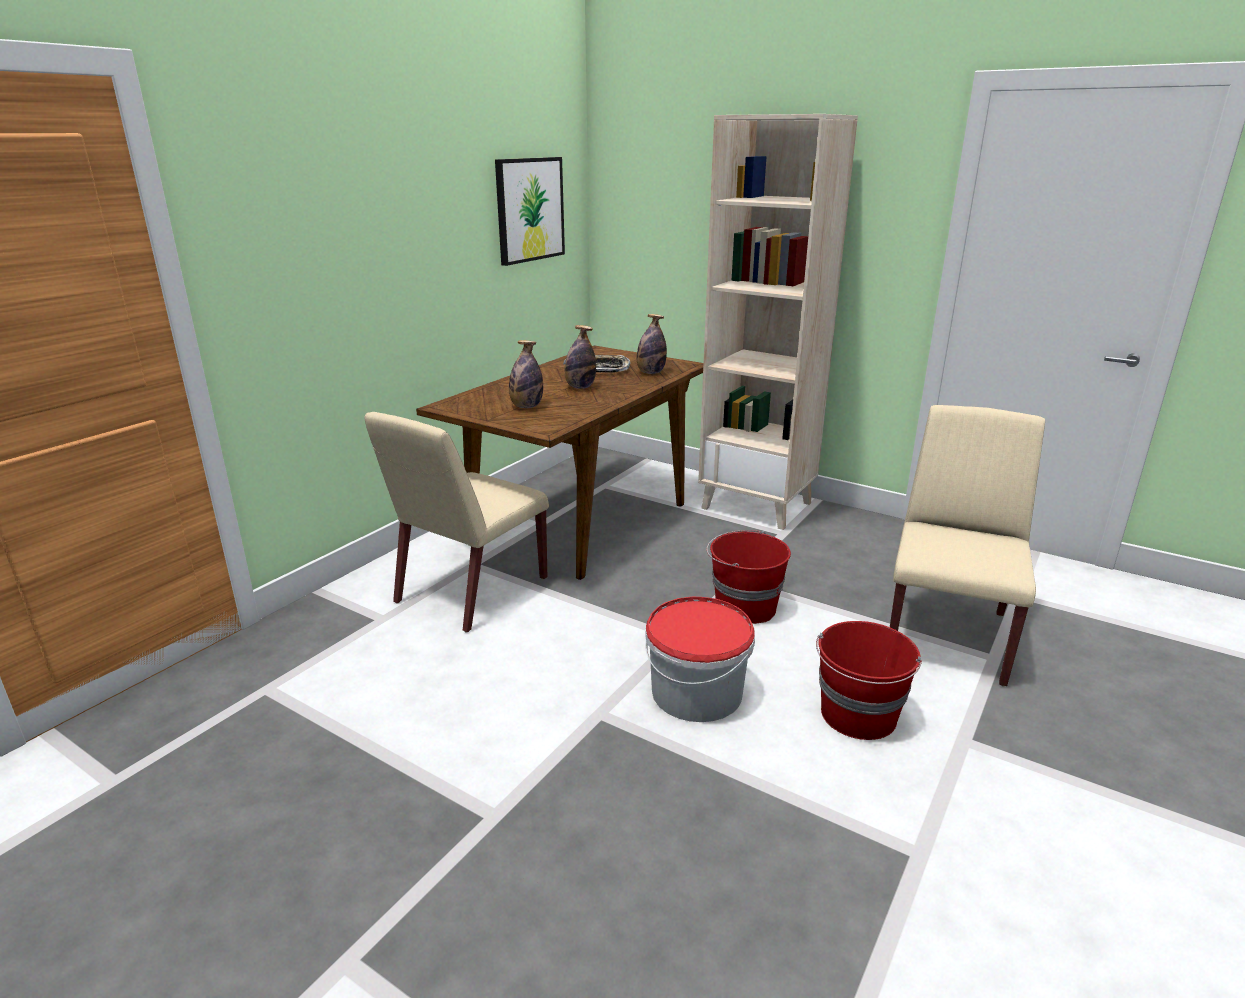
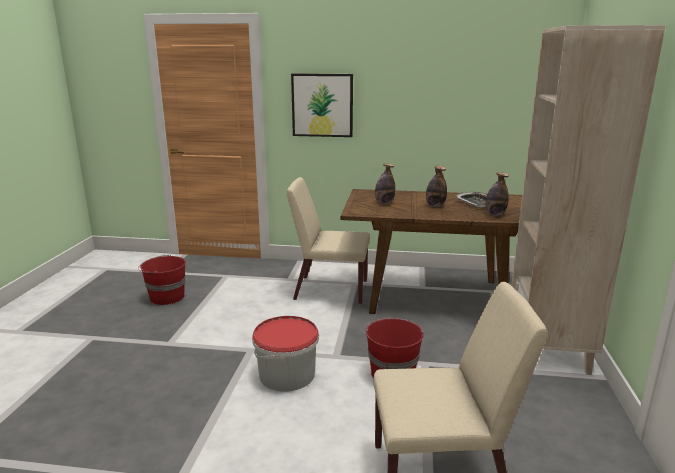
camera: 65 degrees right, 5 degrees down
picture [495,157,565,266] -> picture moved to [291,74,353,137]
red bucket [816,621,922,740] -> red bucket moved to [138,255,186,305]

